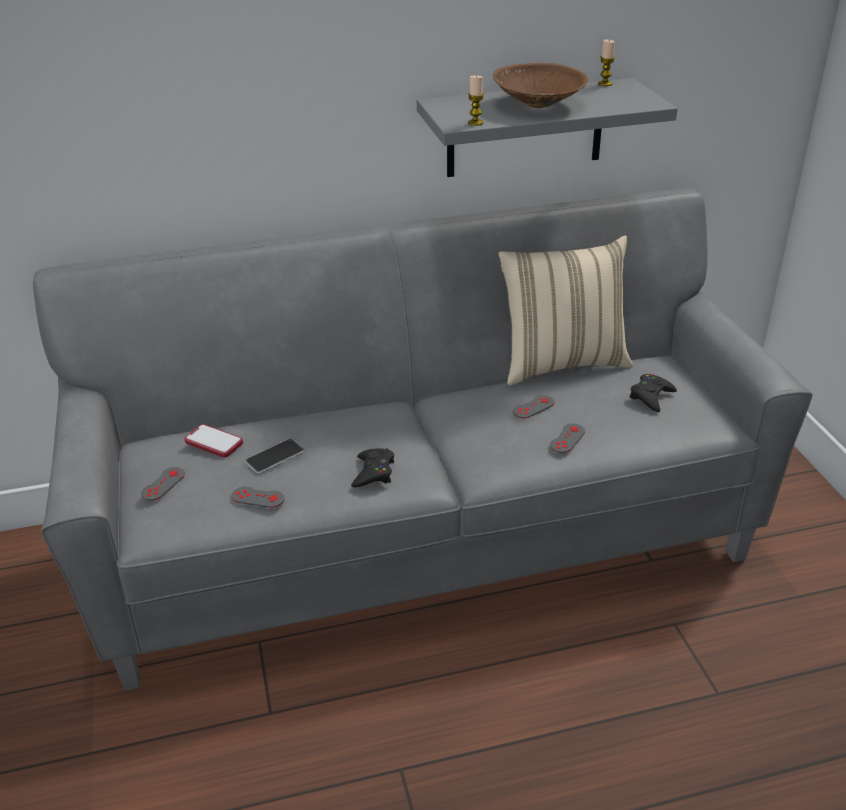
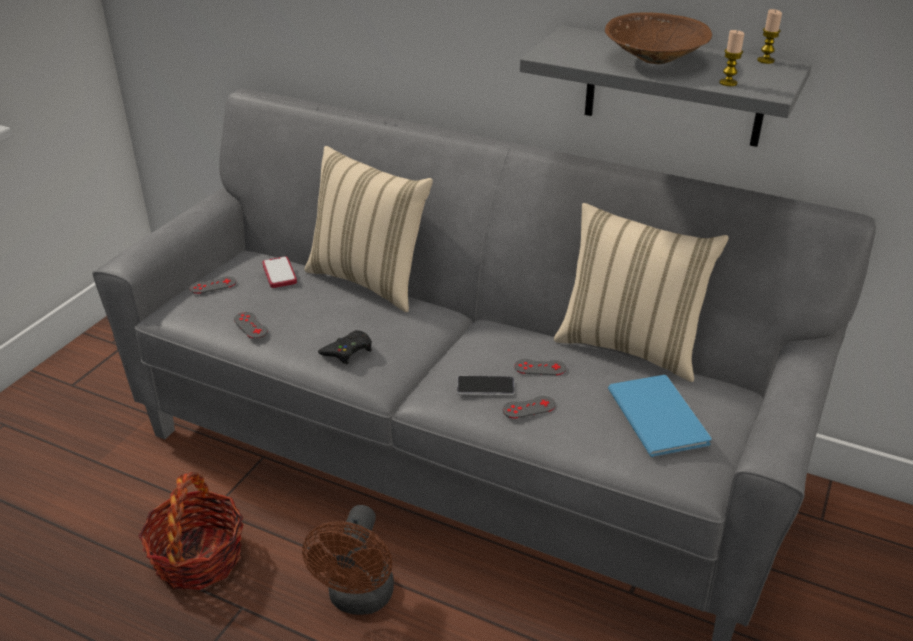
camera: 40 degrees right, 0 degrees up
phone [245,439,305,474] -> phone moved to [457,376,514,396]
candle [468,75,484,126] -> candle moved to [719,30,745,86]
black game controller [630,374,677,412] -> blue book [608,375,712,457]
none -> basket [139,472,244,590]
none -> brown fan [302,505,394,615]
none -> beige pillow [304,146,433,312]

